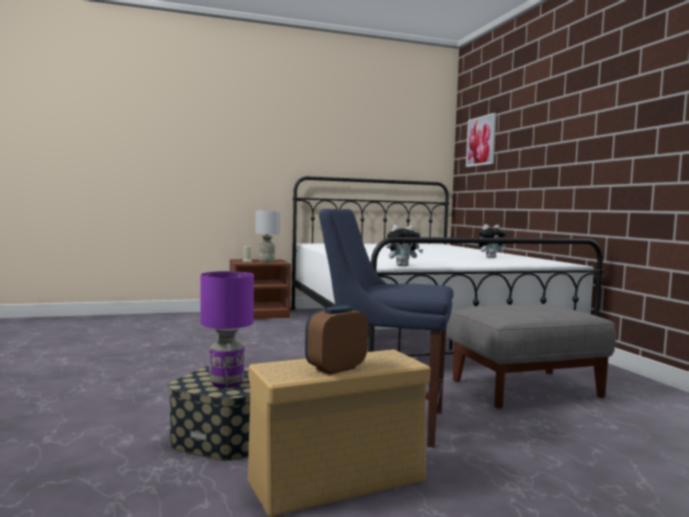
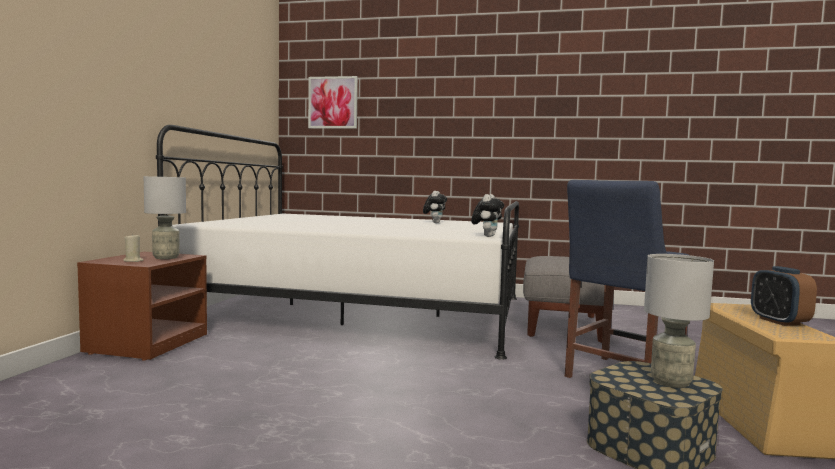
camera: 60 degrees left, 0 degrees up
purple table lamp [200,271,254,388] -> grey table lamp [644,254,714,388]

